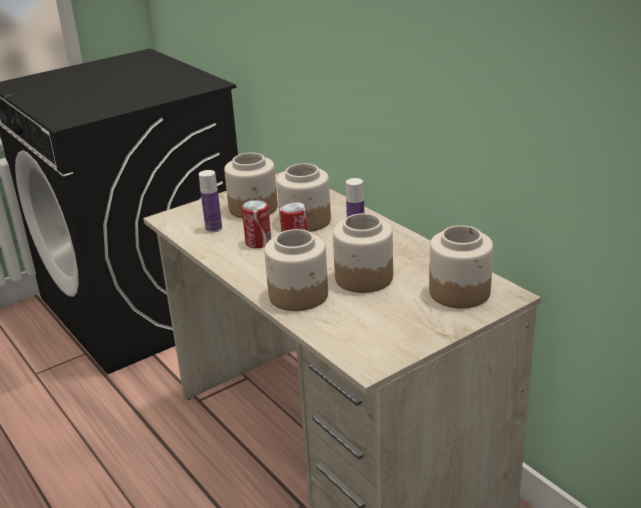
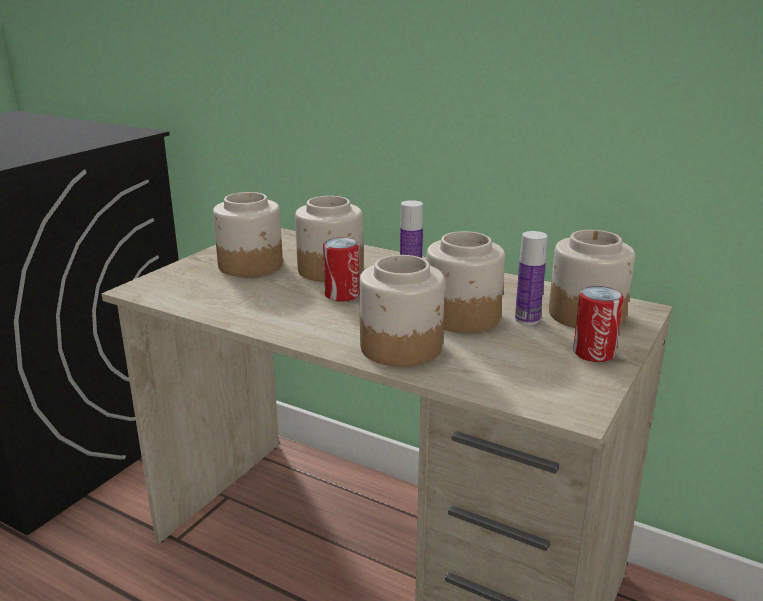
camera: 25 degrees left, 5 degrees down
bottle [199,170,222,232] -> bottle moved to [515,231,547,325]
can [242,200,271,248] -> can moved to [573,286,624,362]

